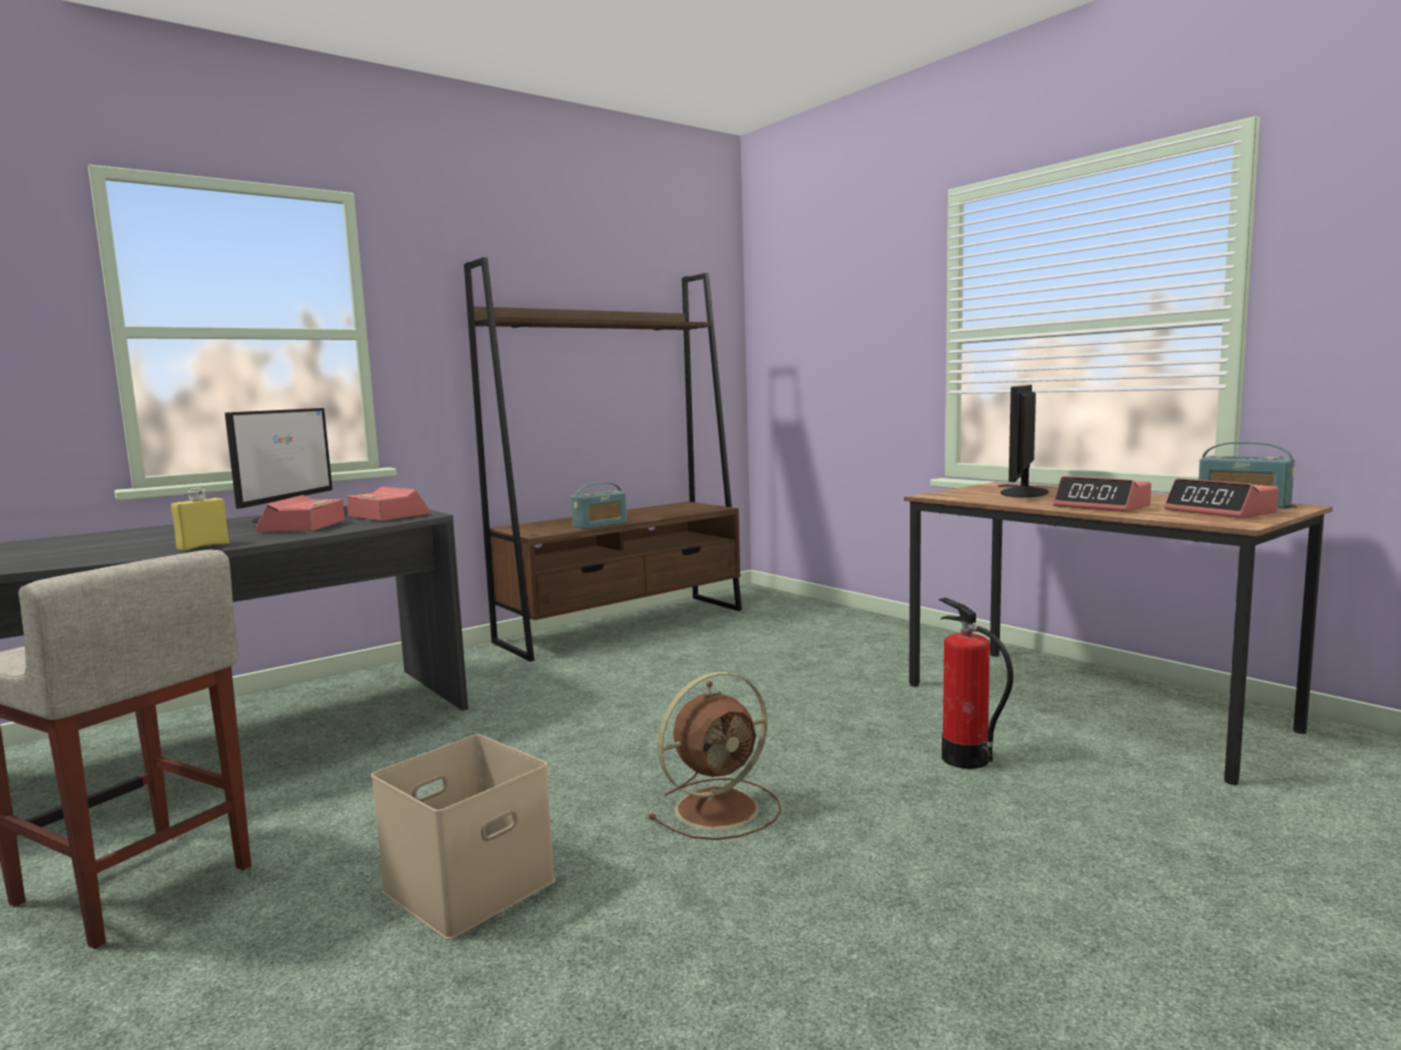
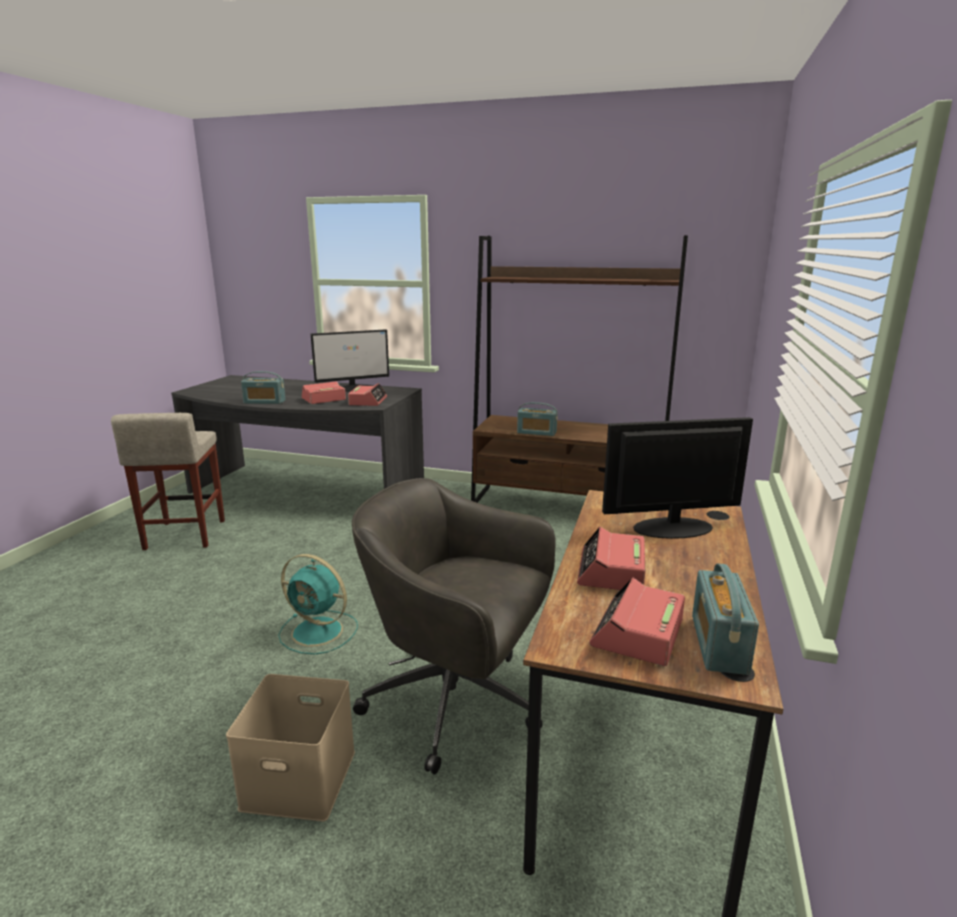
camera: 55 degrees right, 10 degrees up
yellow bottle [171,488,229,551] -> radio [241,371,286,404]
beige storage box [371,734,555,940] -> beige storage box moved to [226,674,355,821]
brown fan [648,672,781,840] -> turquoise fan [278,554,358,654]
fire extinguisher [939,598,1013,769] -> grey office chair [352,478,555,774]

